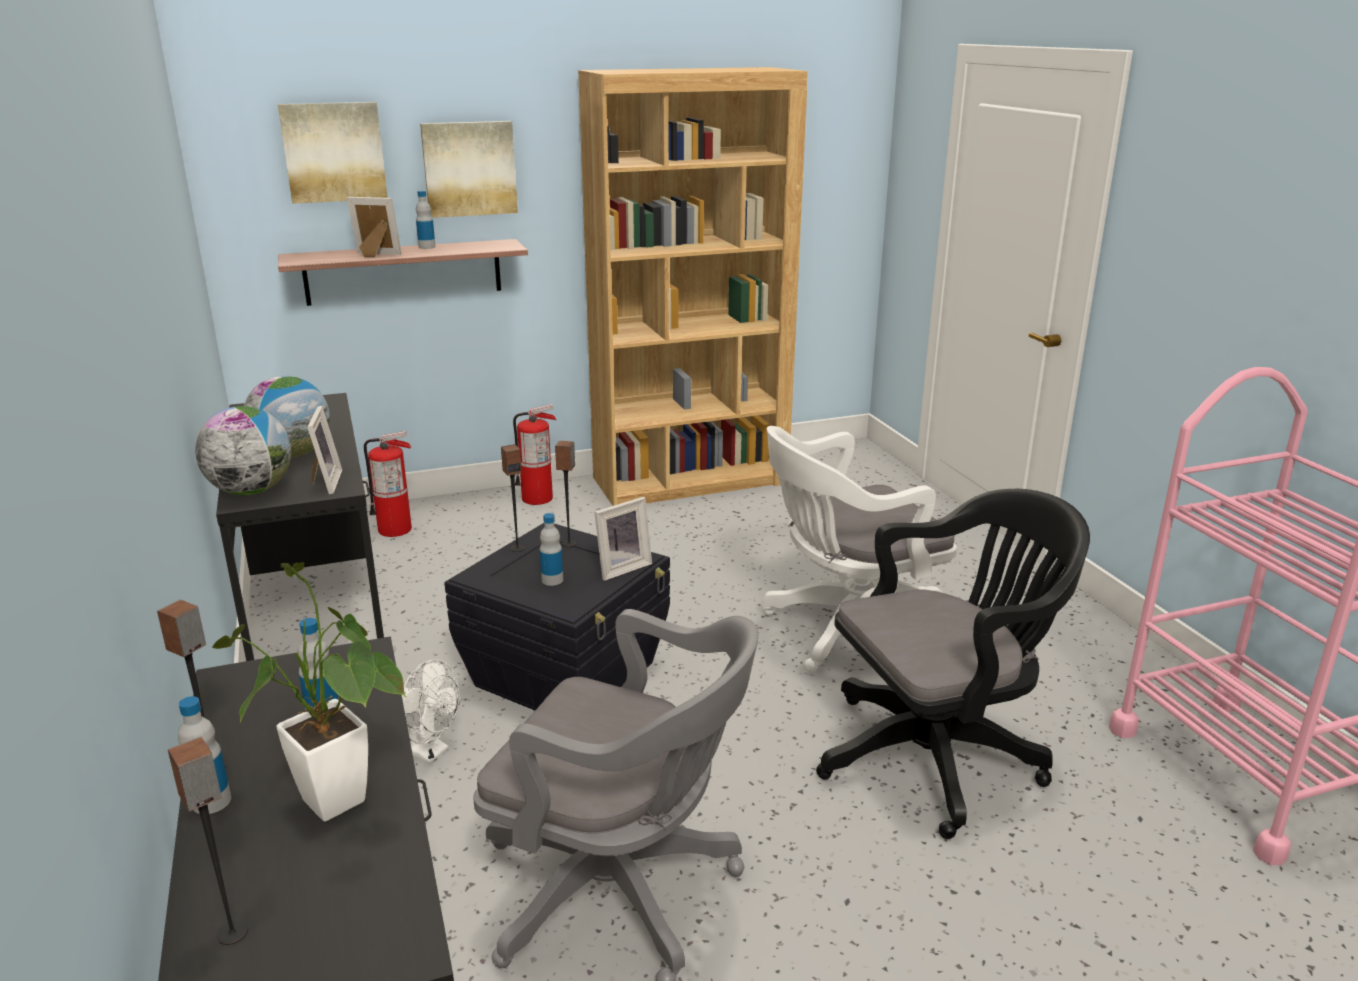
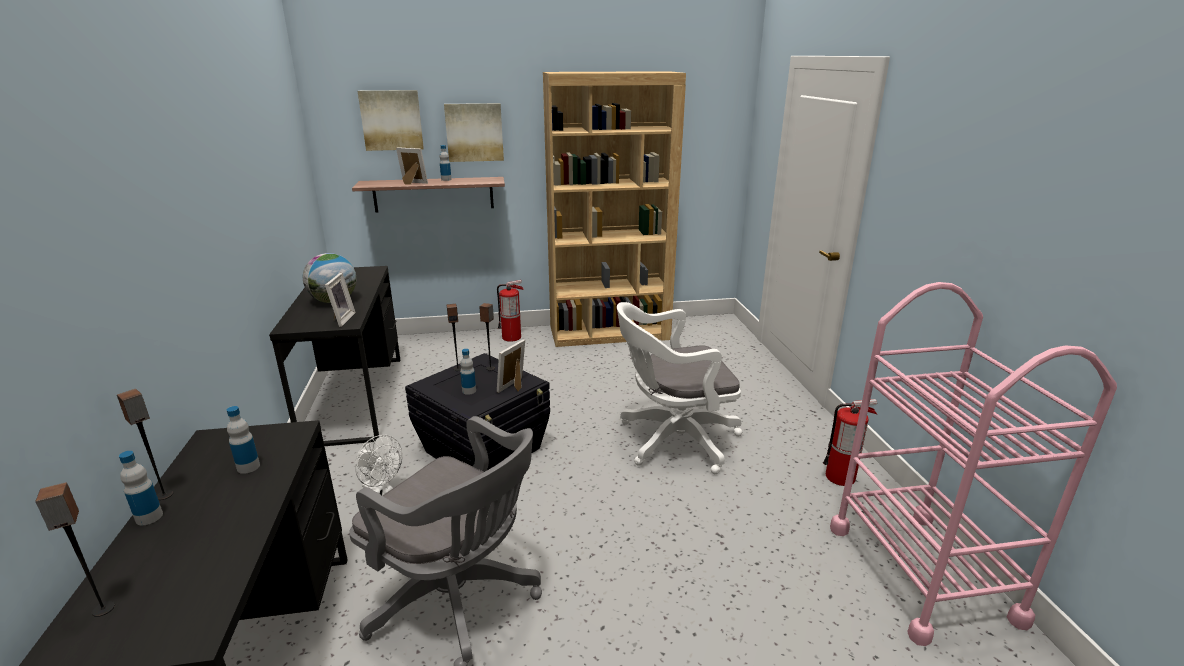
camera: 10 degrees right, 0 degrees up
globe [195,406,291,495] -> none
potted plant [212,563,406,822] -> none
fire extinguisher [364,431,412,537] -> fire extinguisher moved to [823,399,877,486]
picture frame [594,497,652,581] -> picture frame turned 150 degrees clockwise [497,339,525,393]
black office chair [816,489,1090,839] -> none

